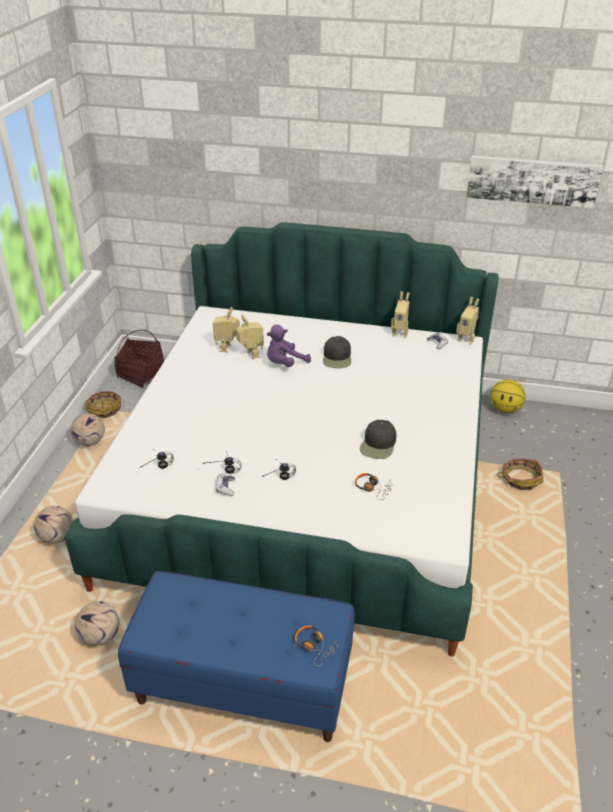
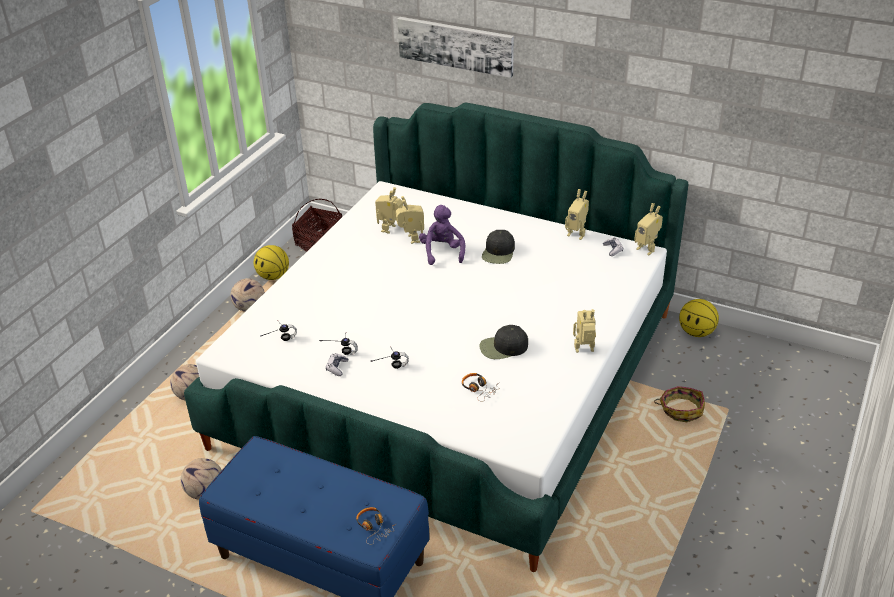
camera: 15 degrees right, 0 degrees up
basket [86,391,121,418] -> basketball [254,245,289,280]
purple plush toy [266,325,311,367] -> purple plush toy turned 105 degrees clockwise [419,205,465,265]
black cap [360,420,396,459] -> black cap turned 45 degrees clockwise [479,325,528,359]
picture [466,155,603,208] -> picture moved to [397,17,514,78]
none -> toy robot [573,309,596,353]

